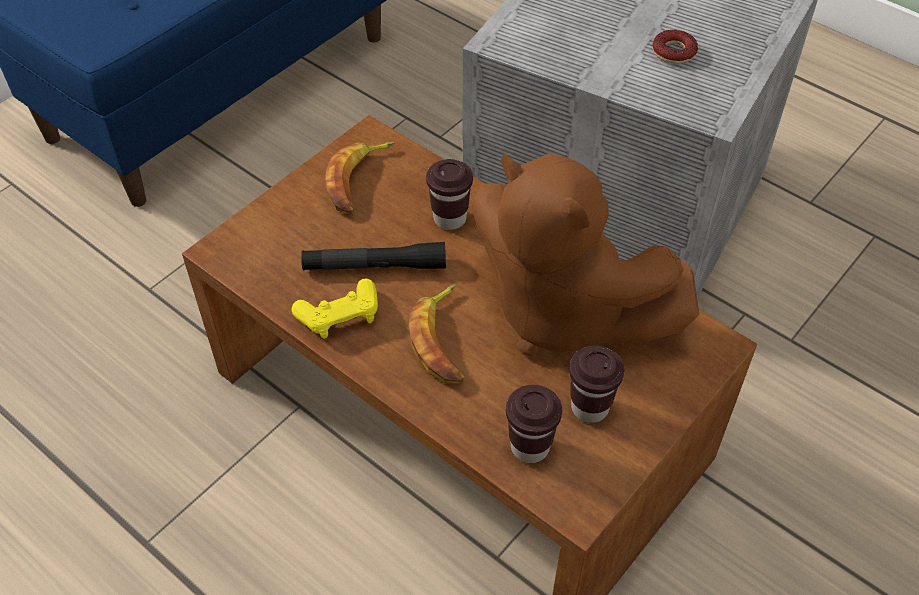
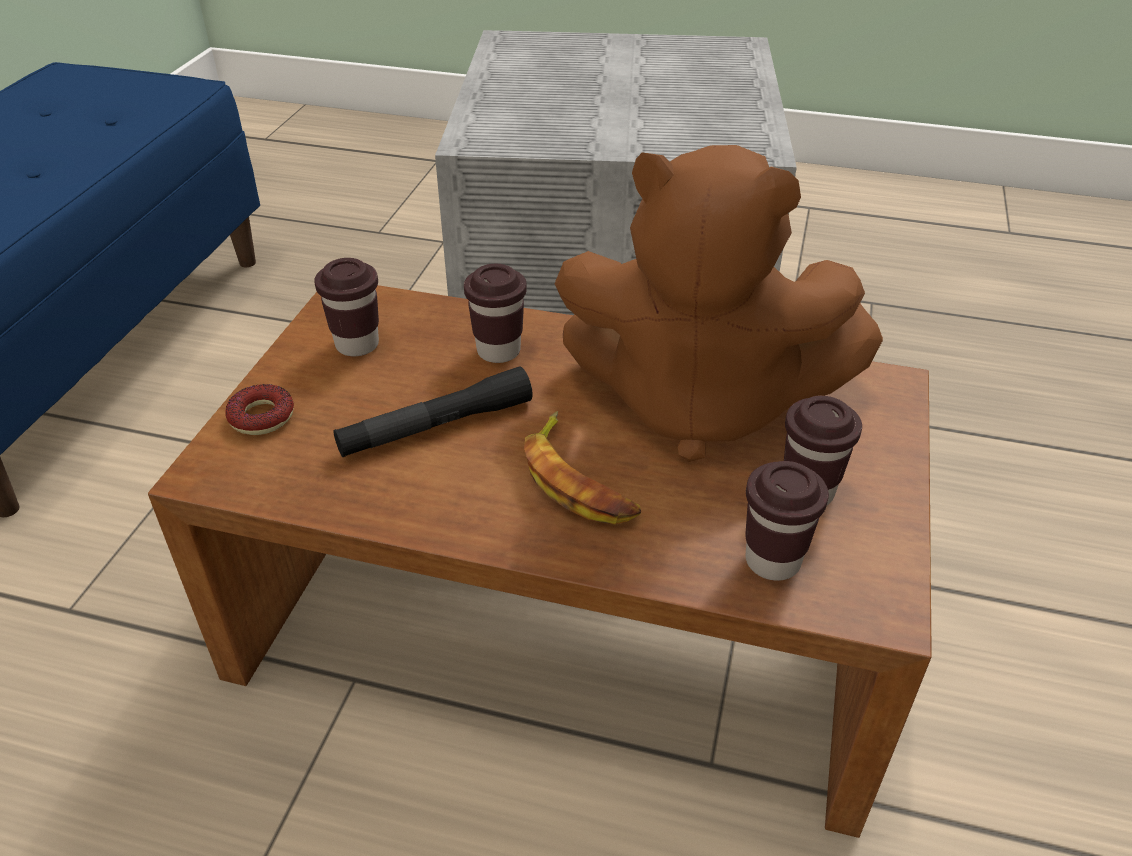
camera: 25 degrees left, 10 degrees down
yellow game controller [292,279,378,339] -> none
banana [325,142,395,214] -> brown cup [314,258,379,356]
donut [652,30,698,64] -> donut moved to [225,384,294,435]

